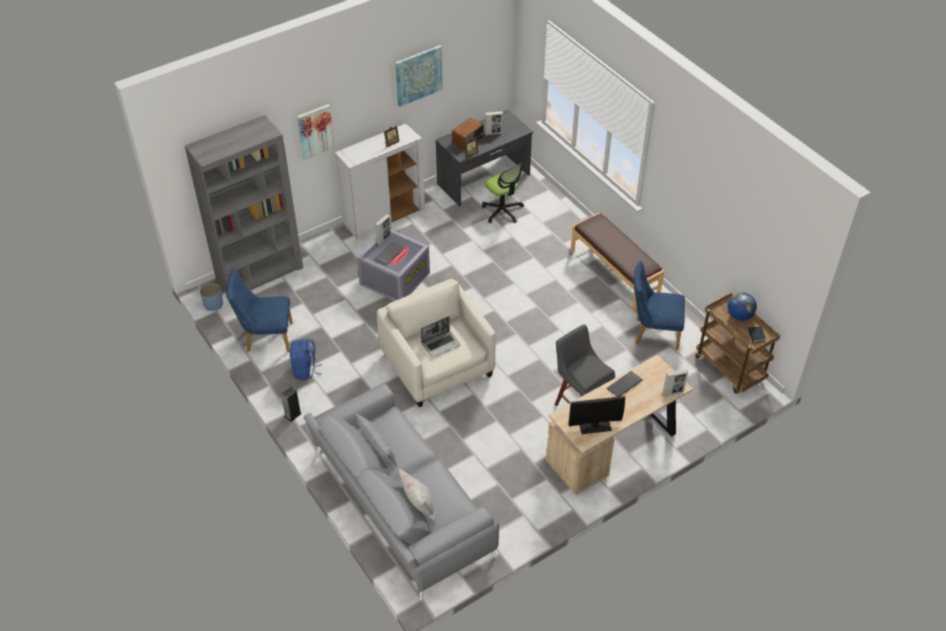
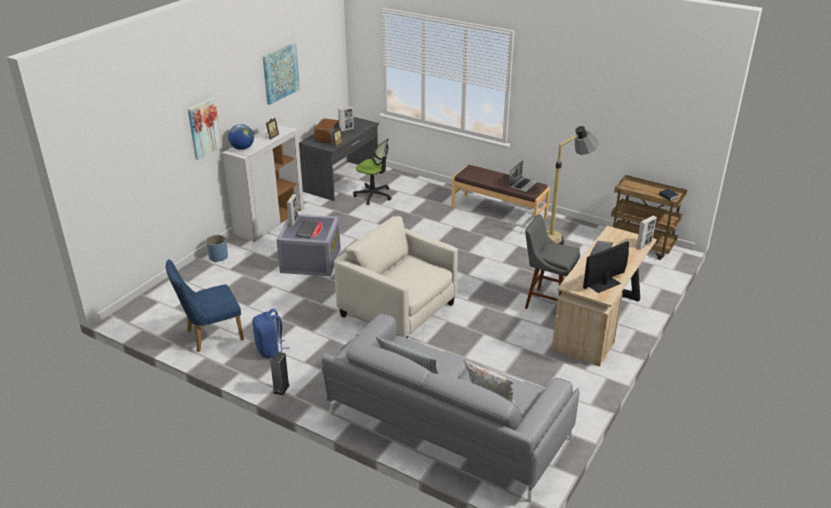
camera: 25 degrees left, 15 degrees down
grey bookcase [185,115,303,292] -> none
blue planter [200,283,223,311] -> blue planter moved to [206,235,228,262]
laptop [421,316,461,357] -> laptop moved to [509,161,538,192]
blue chair [634,261,685,350] -> floor lamp [546,126,599,245]
globe [728,292,757,321] -> globe moved to [228,124,254,150]

